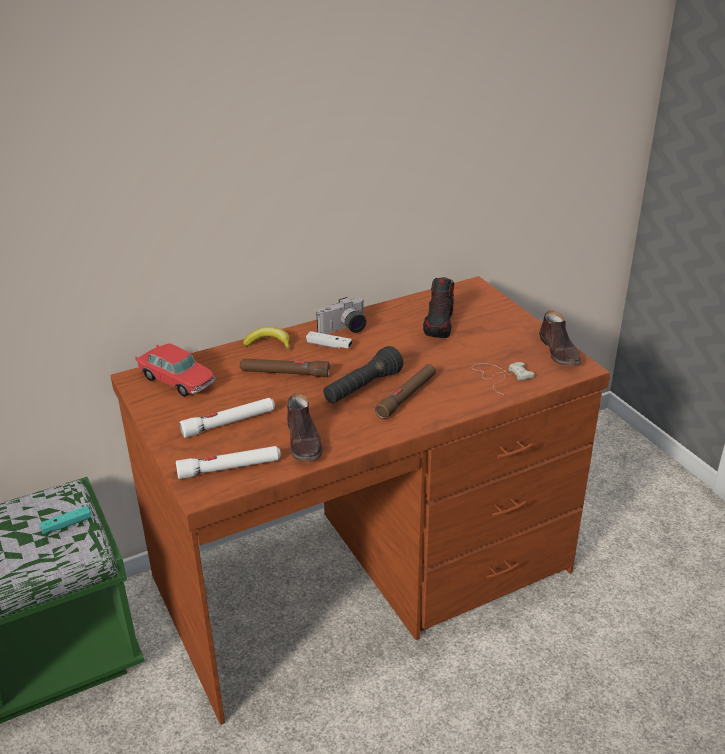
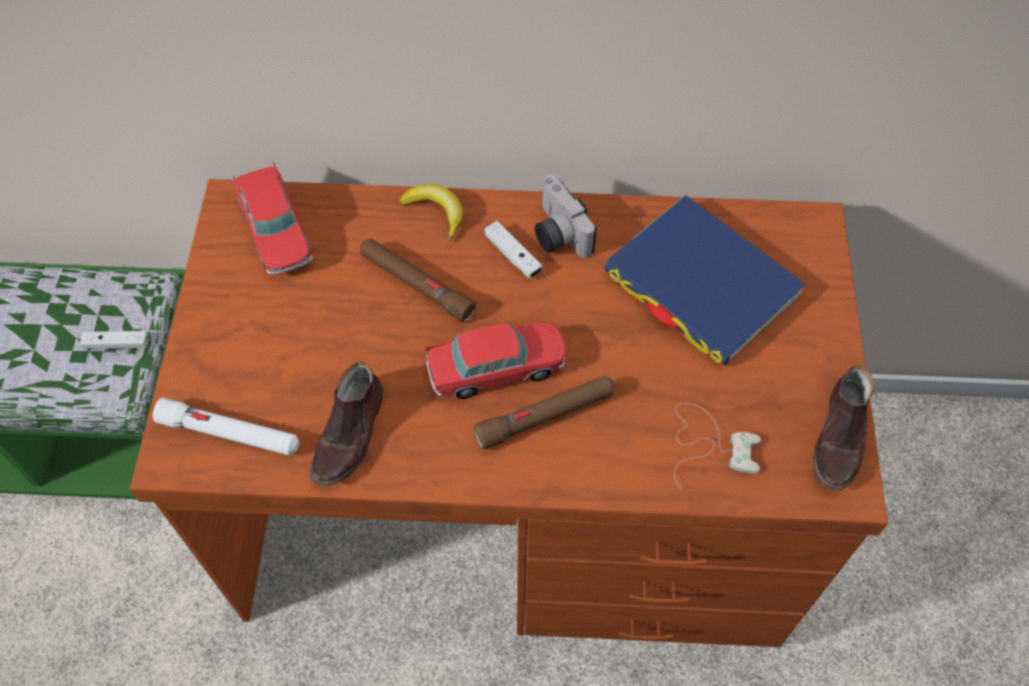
camera: 30 degrees right, 25 degrees up
turquoise game controller [39,506,91,534] -> white game controller [80,331,149,349]
white flashlight [179,398,275,438] -> none
camera [316,297,366,334] -> camera turned 60 degrees clockwise [535,175,597,258]
black flashlight [323,346,403,404] -> toy car [425,323,566,399]
shoe [423,277,454,338] -> blue book [604,195,806,366]

